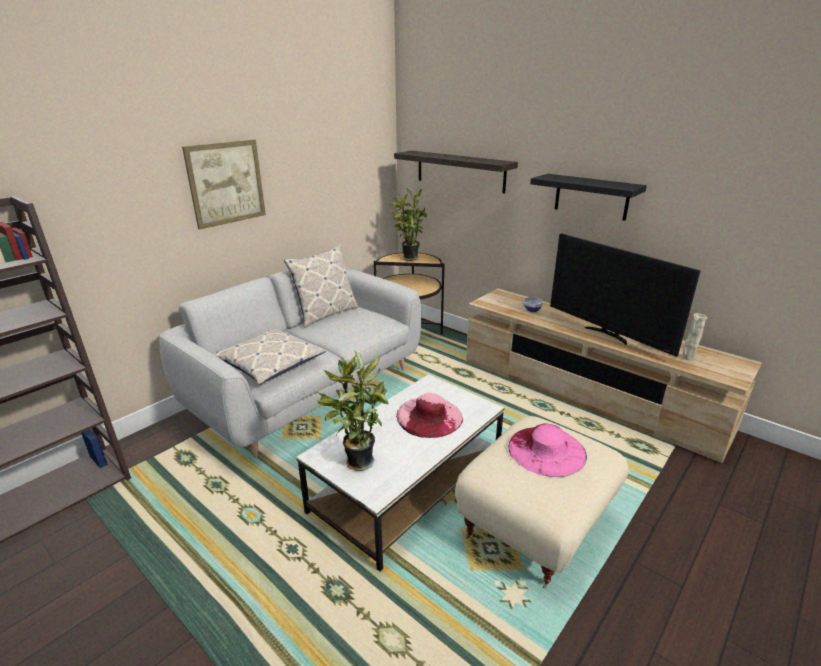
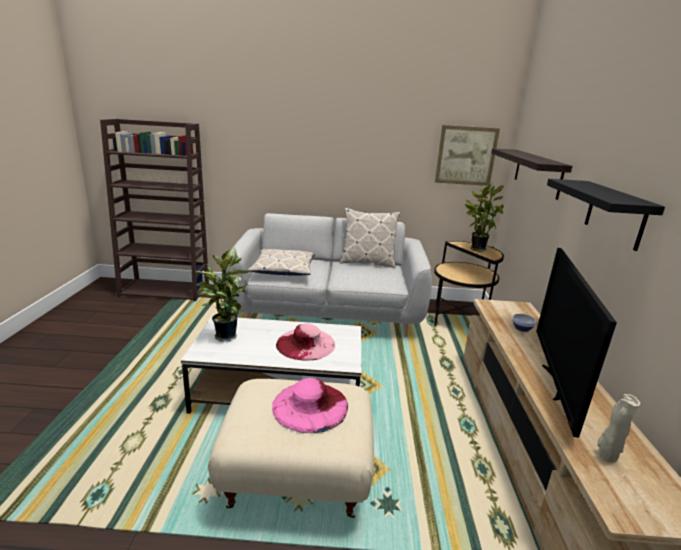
camera: 50 degrees right, 5 degrees down
picture [182,140,266,230] -> picture moved to [435,125,500,186]

